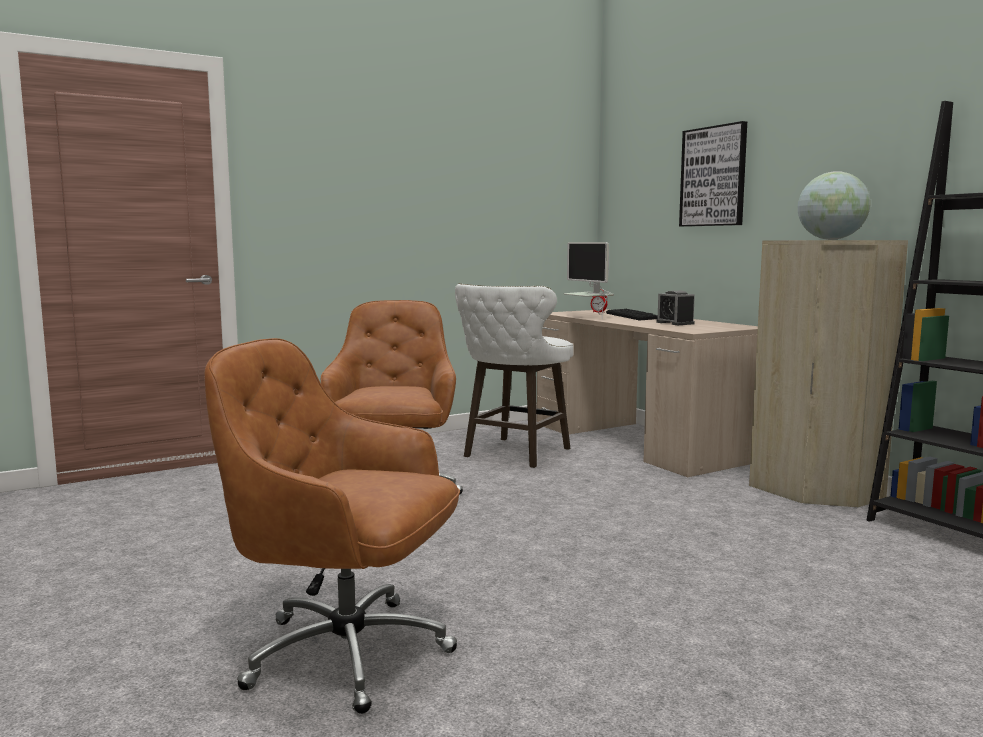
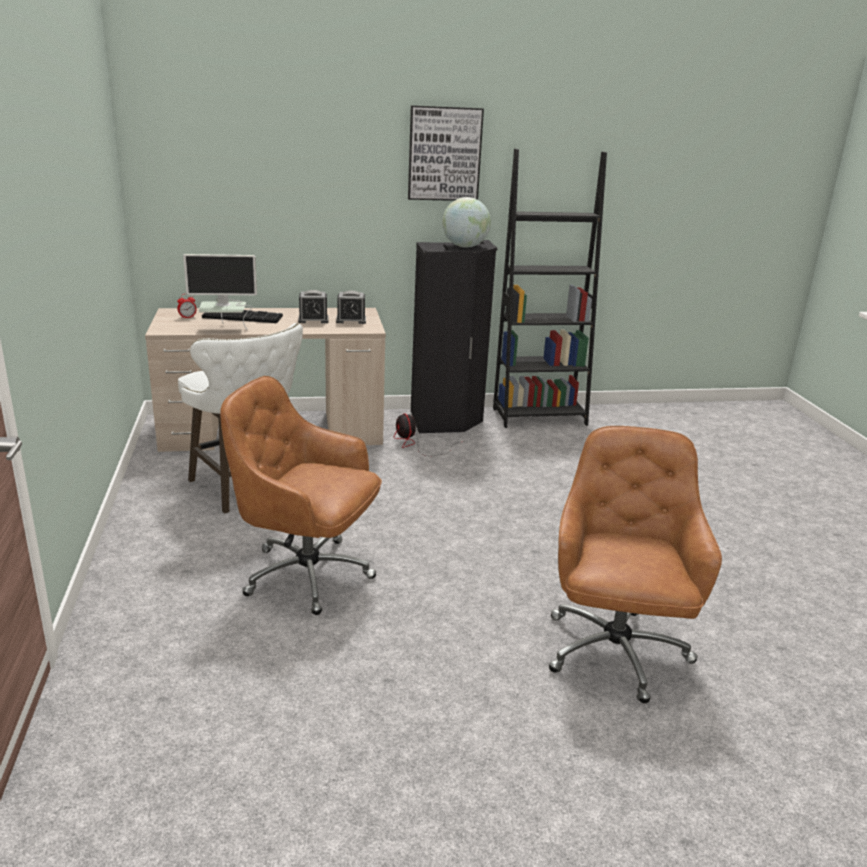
camera: 70 degrees left, 15 degrees up
brown office chair [204,338,460,714] -> brown office chair turned 150 degrees clockwise [549,426,722,703]
picture [679,121,747,227] -> picture moved to [408,105,484,201]
beige cabinet [749,240,908,507] -> black cabinet [411,240,497,433]
none -> alarm clock [336,290,366,324]
none -> fan [394,413,465,456]

